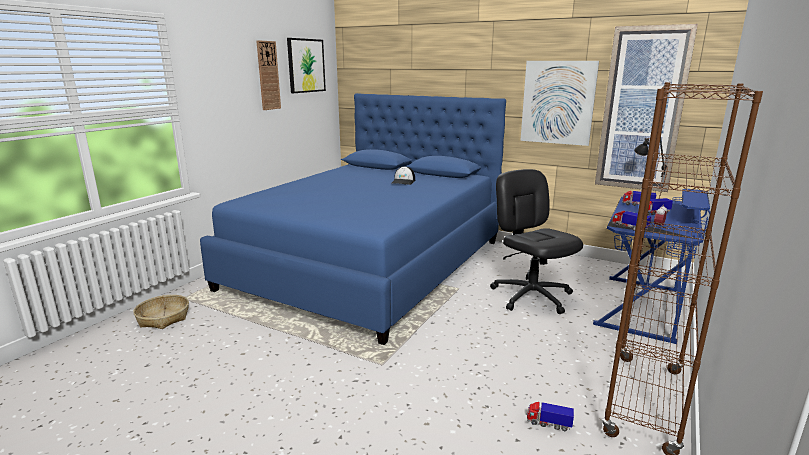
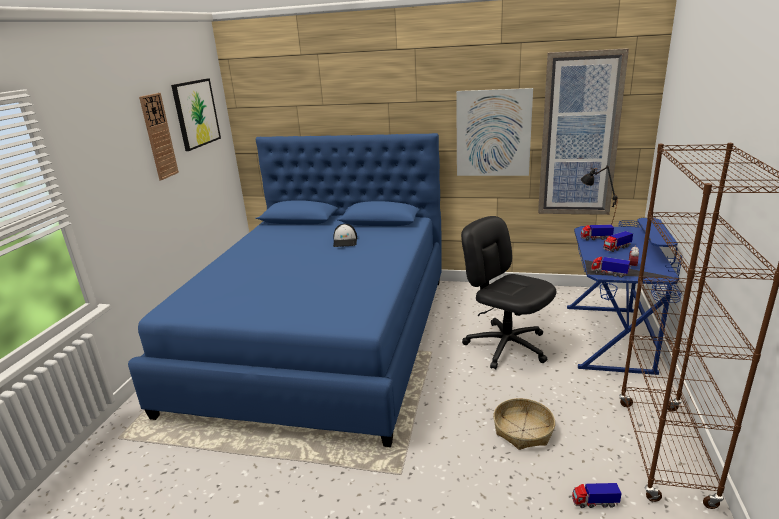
camera: 15 degrees left, 5 degrees up
basket [133,295,189,329] -> basket moved to [493,398,555,450]

